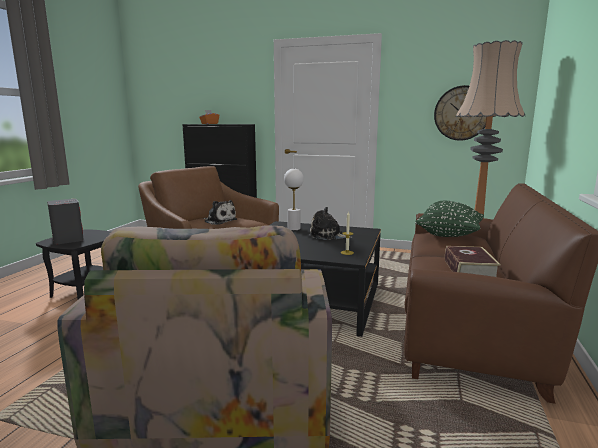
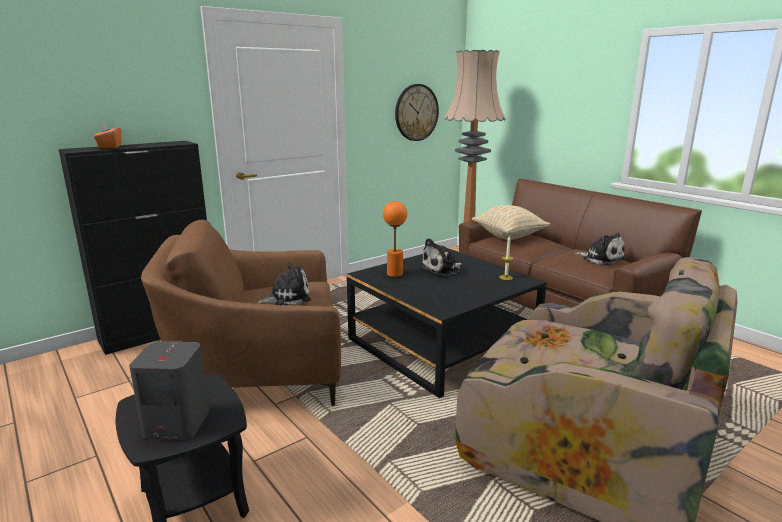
camera: 55 degrees left, 5 degrees up
white table lamp [284,169,304,231] -> orange table lamp [383,201,407,277]
green pillow [415,201,484,237] -> beige pillow [472,205,550,240]
book [445,246,501,277] -> plush toy [576,233,625,265]

